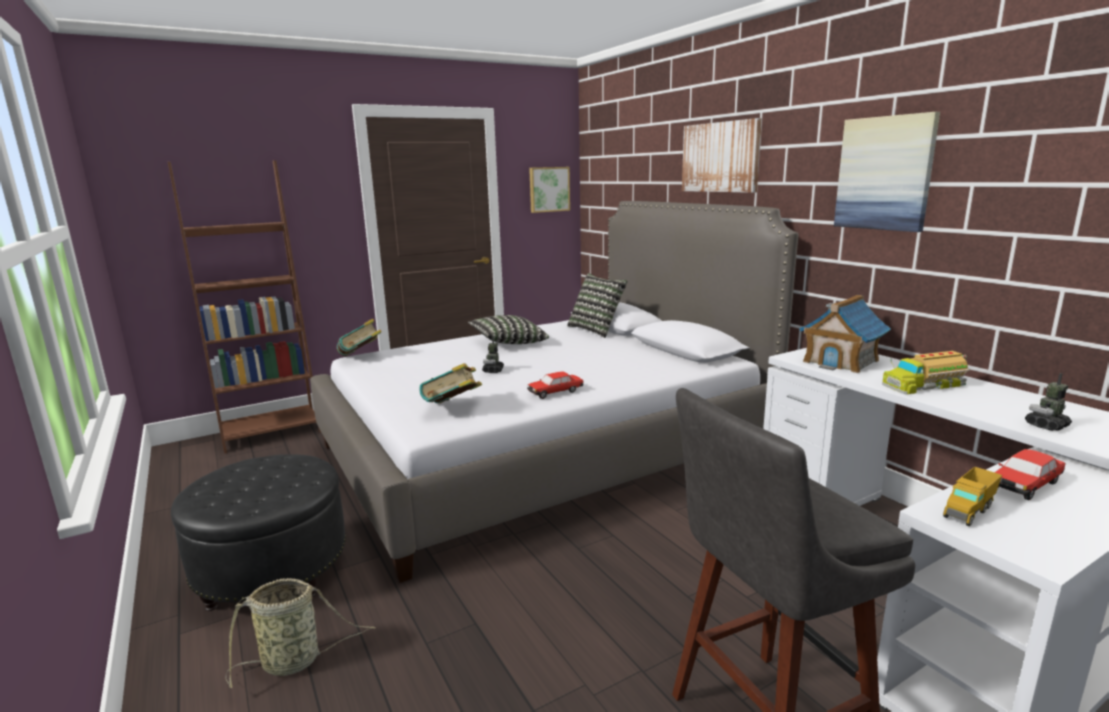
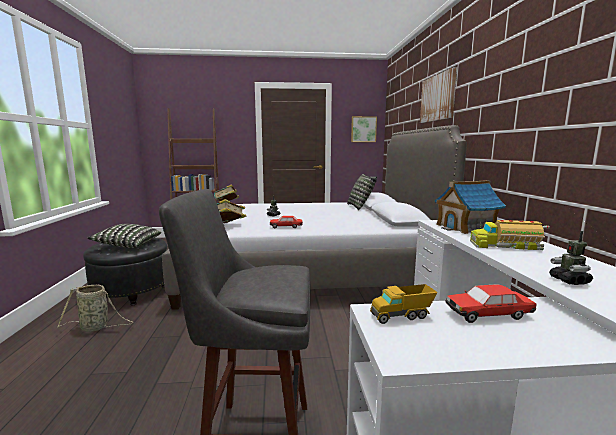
camera: 25 degrees right, 5 degrees down
pillow [468,315,549,344] -> pillow moved to [87,224,161,248]
picture [834,112,940,232] -> none
toy robot [1025,373,1072,431] -> toy robot turned 90 degrees counterclockwise [549,231,593,285]

